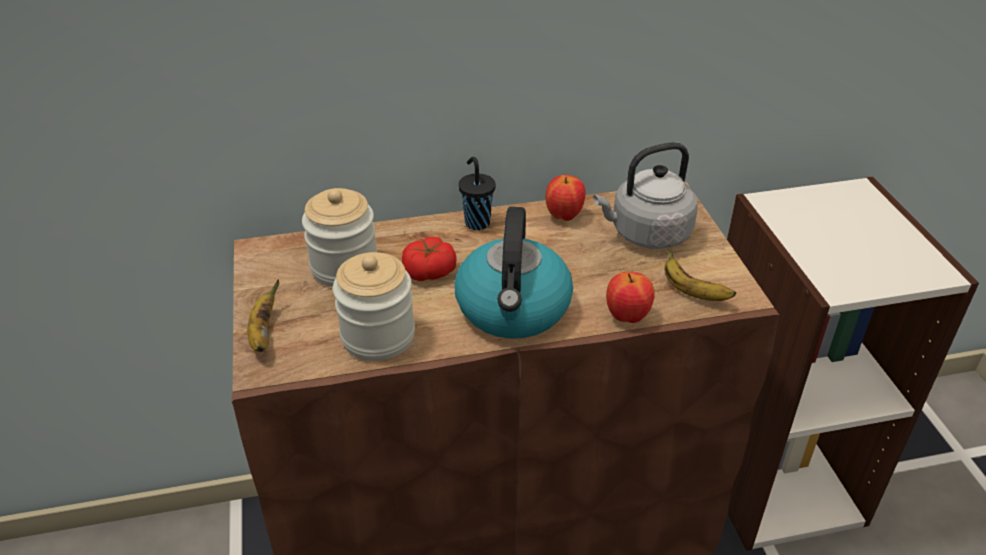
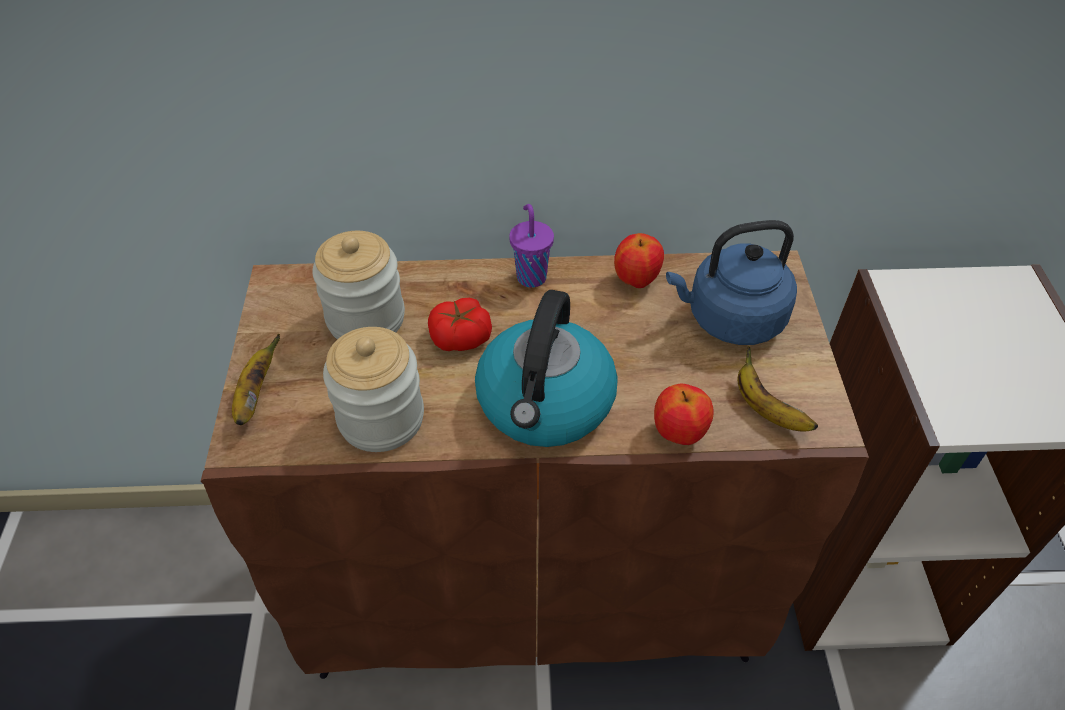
camera: 10 degrees right, 10 degrees up
black cup [459,157,496,230] -> purple cup [509,204,554,288]
grey kettle [593,142,698,249] -> blue kettle [666,220,797,345]

